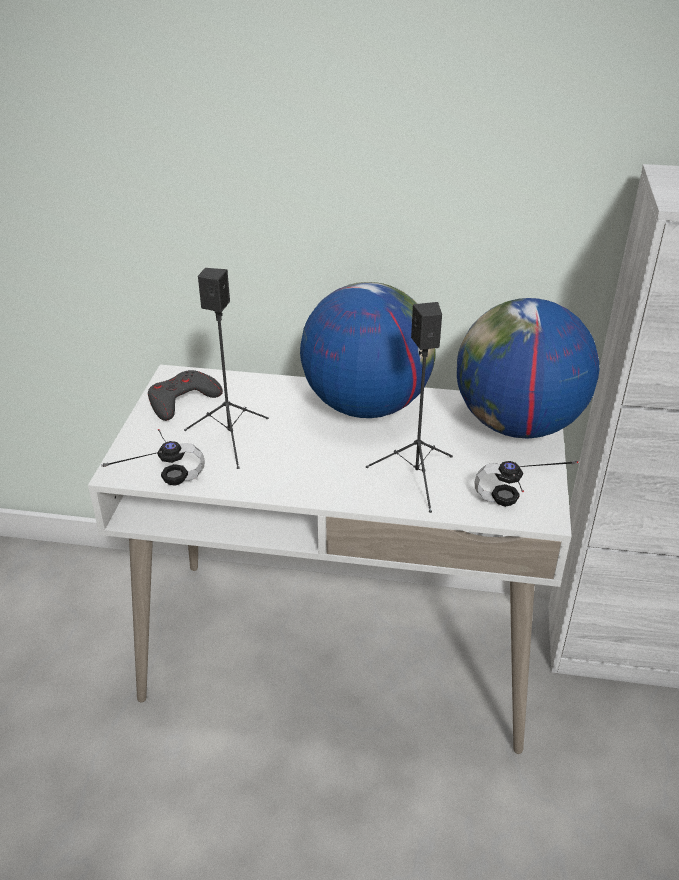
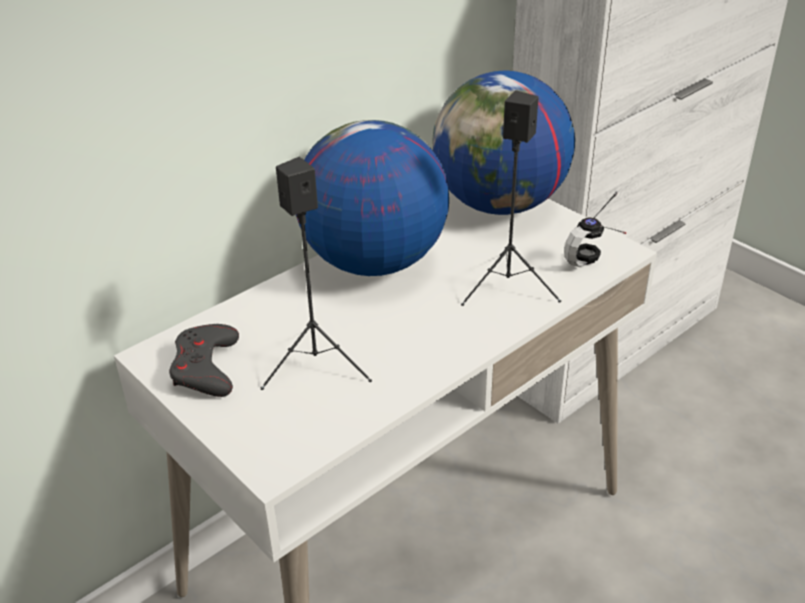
camera: 50 degrees left, 0 degrees up
headphones [101,429,205,486] -> none

